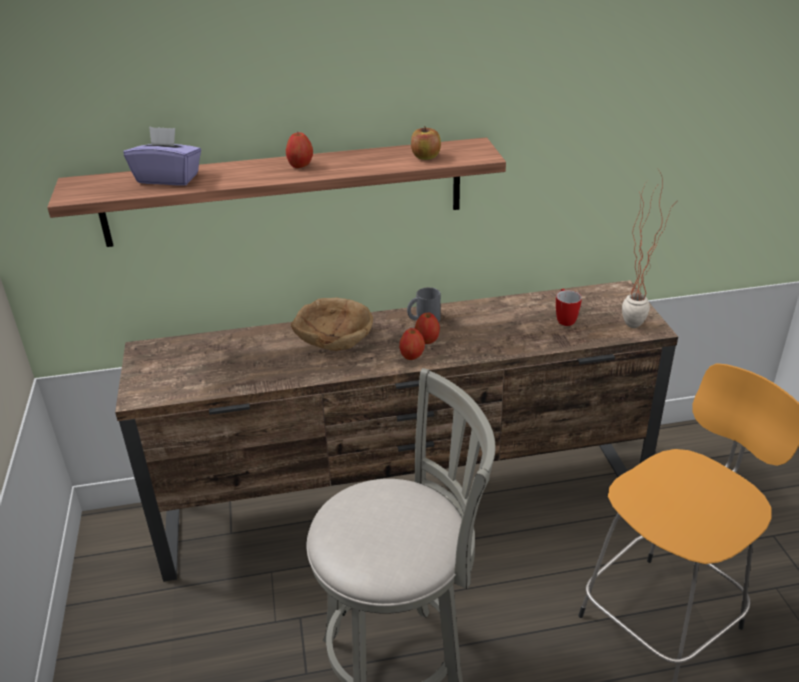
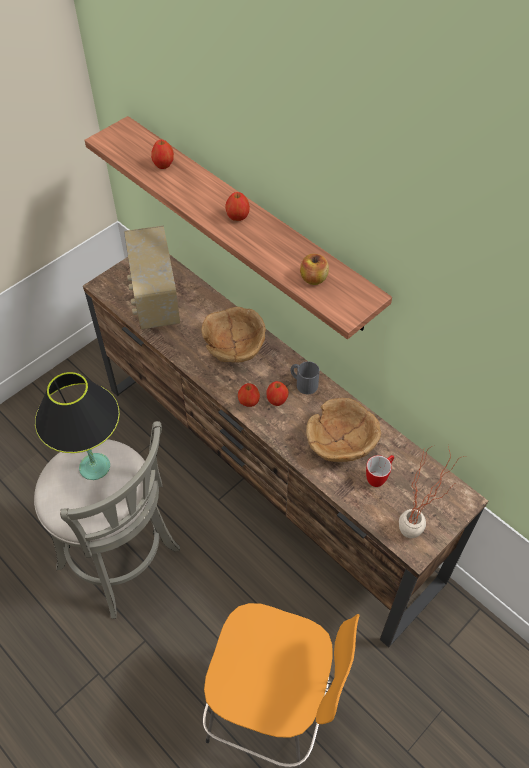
camera: 55 degrees right, 20 degrees up
purple tissue box [123,126,201,186] -> apple [151,139,174,169]
none -> black table lamp [35,372,120,480]
none -> radio [124,225,180,329]
none -> brown bowl [306,398,381,462]

